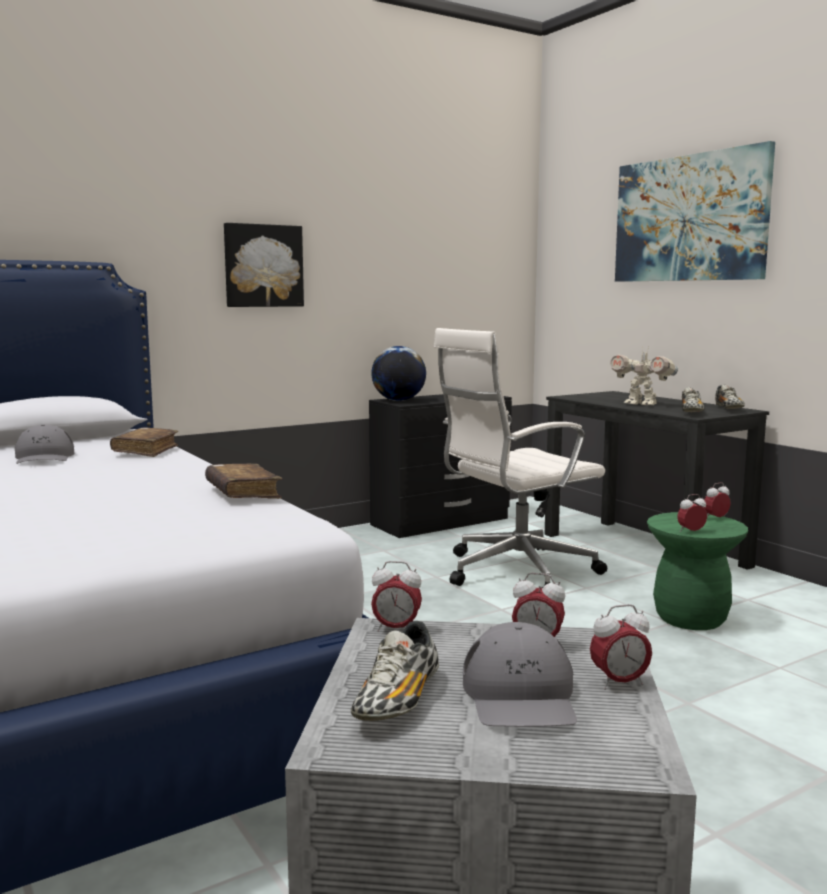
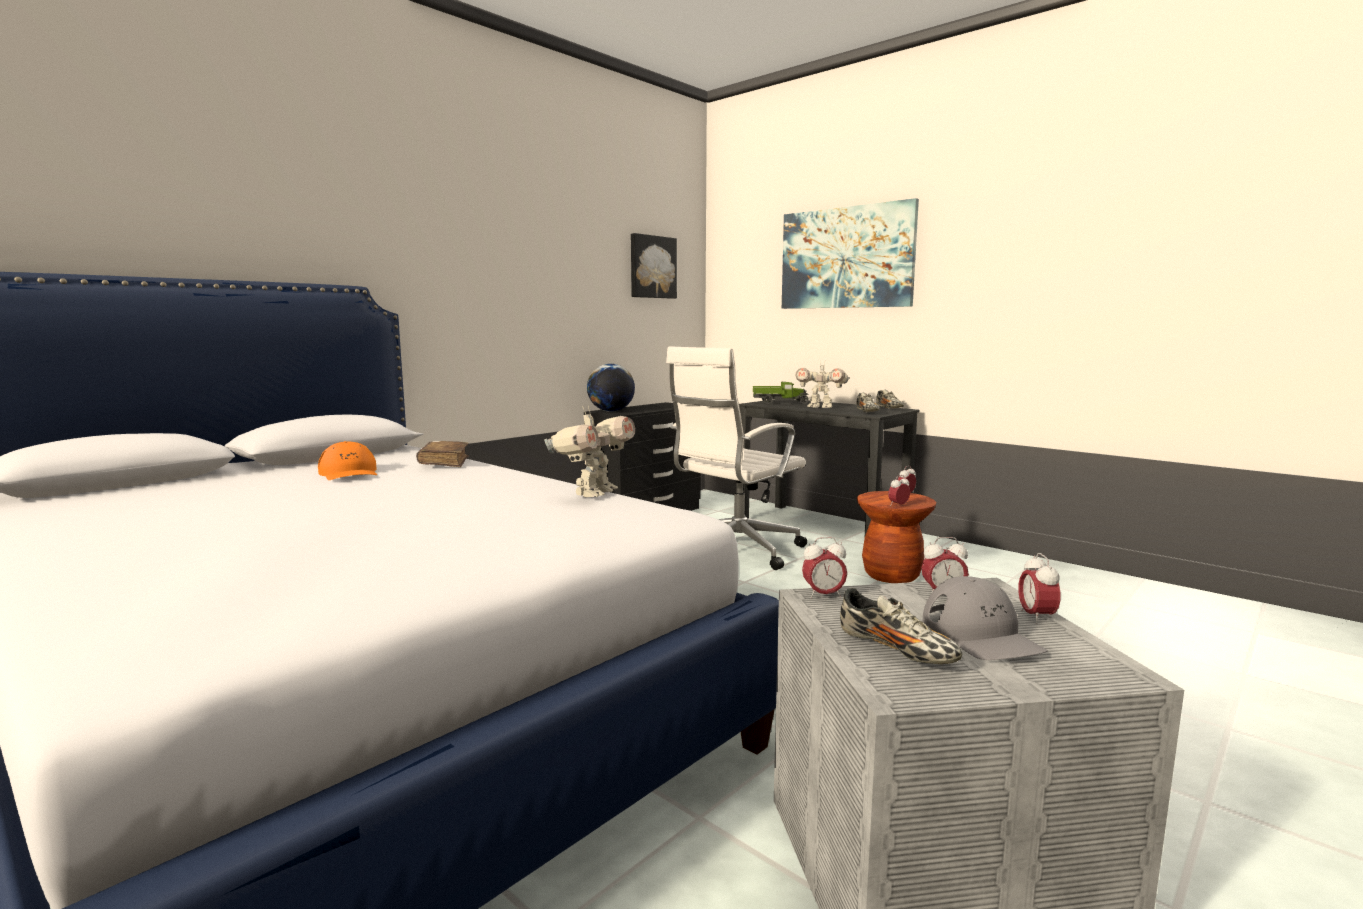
camera: 15 degrees left, 0 degrees up
grey cap [15,425,74,464] -> orange cap [318,441,377,480]
brown book [205,463,282,499] -> toy robot [544,406,635,497]
picture [224,223,304,307] -> picture moved to [631,233,677,299]
shoe [351,621,439,721] -> shoe turned 45 degrees counterclockwise [840,588,963,664]
alarm clock [590,604,652,690] -> alarm clock turned 120 degrees clockwise [1018,553,1060,624]
green stool [647,512,748,630] -> brown stool [857,491,936,583]
none -> toy truck [753,382,809,404]

